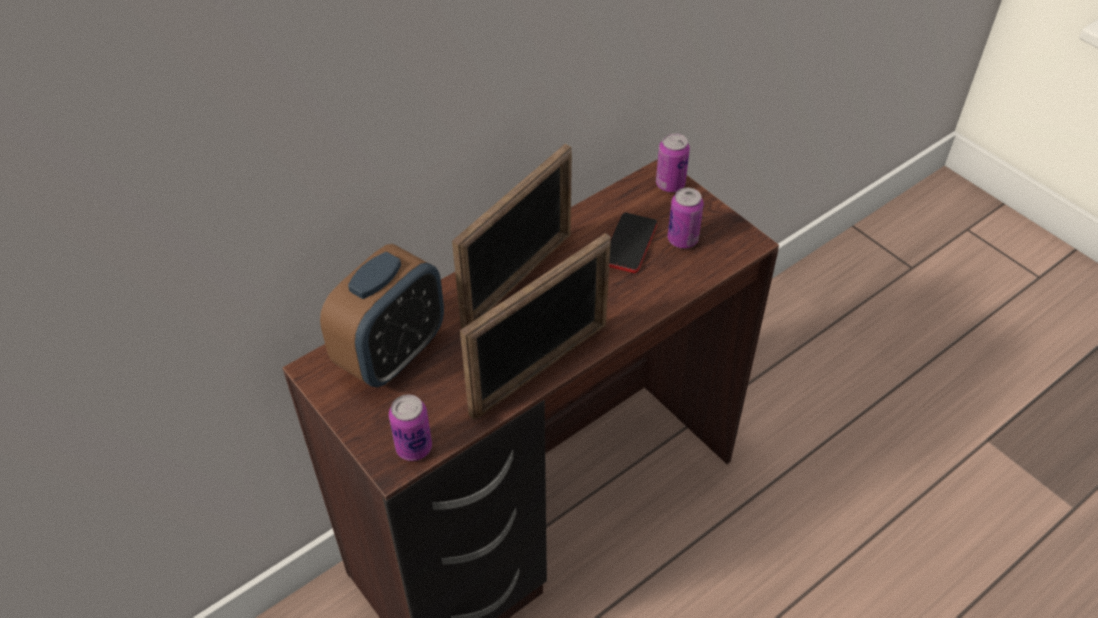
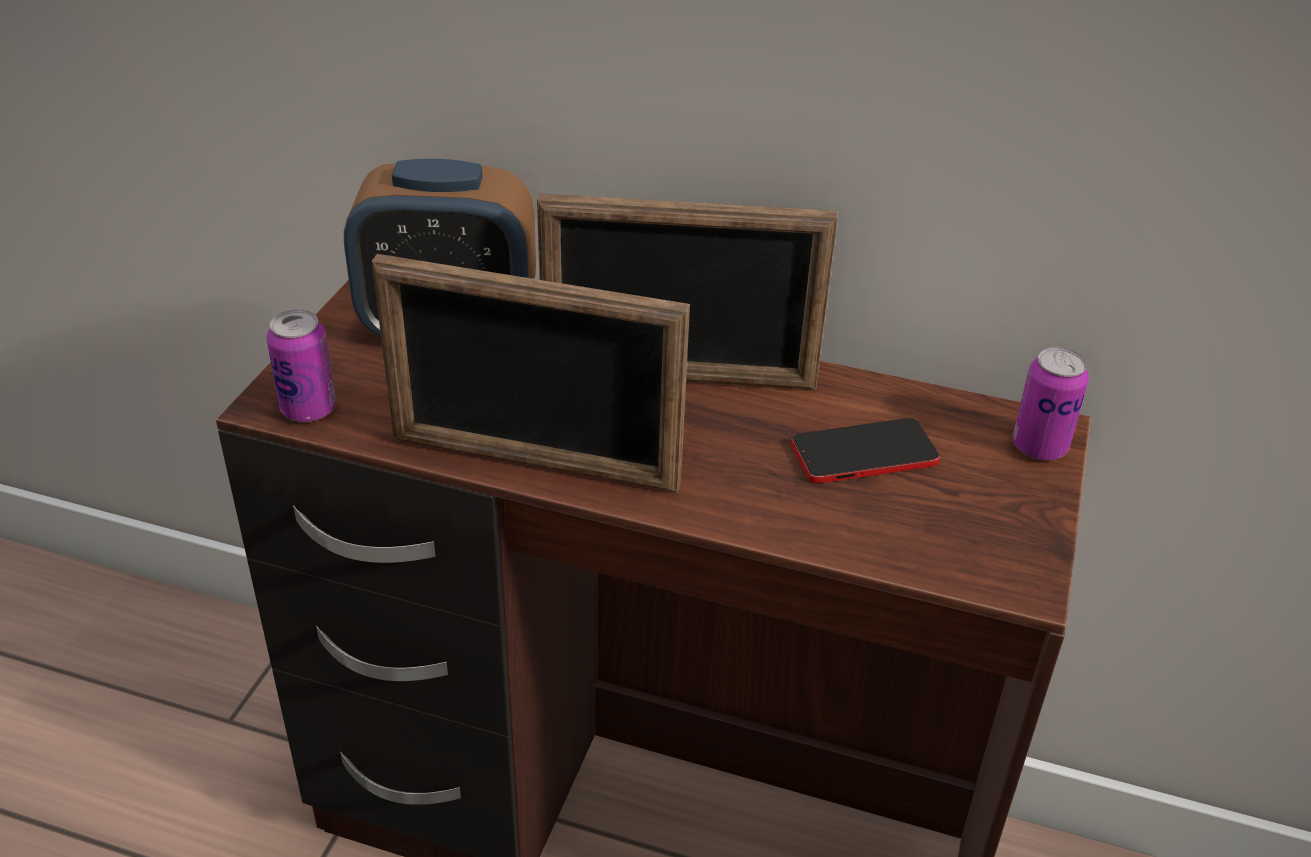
camera: 55 degrees right, 10 degrees down
can [667,188,704,249] -> none

